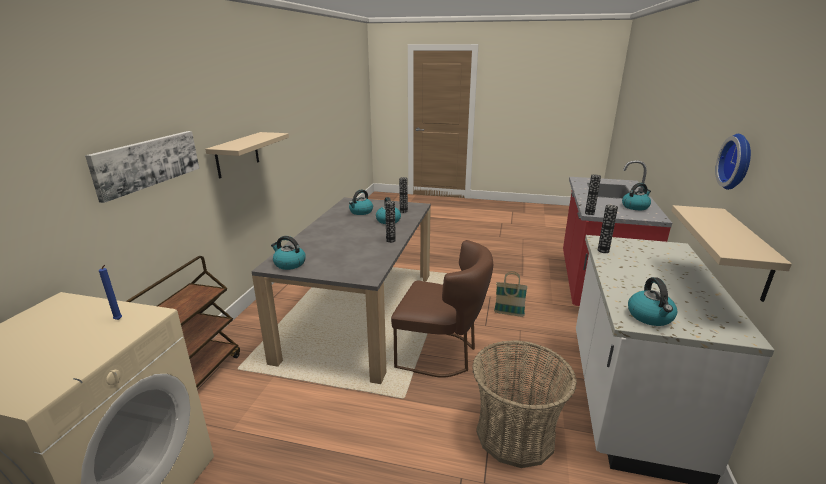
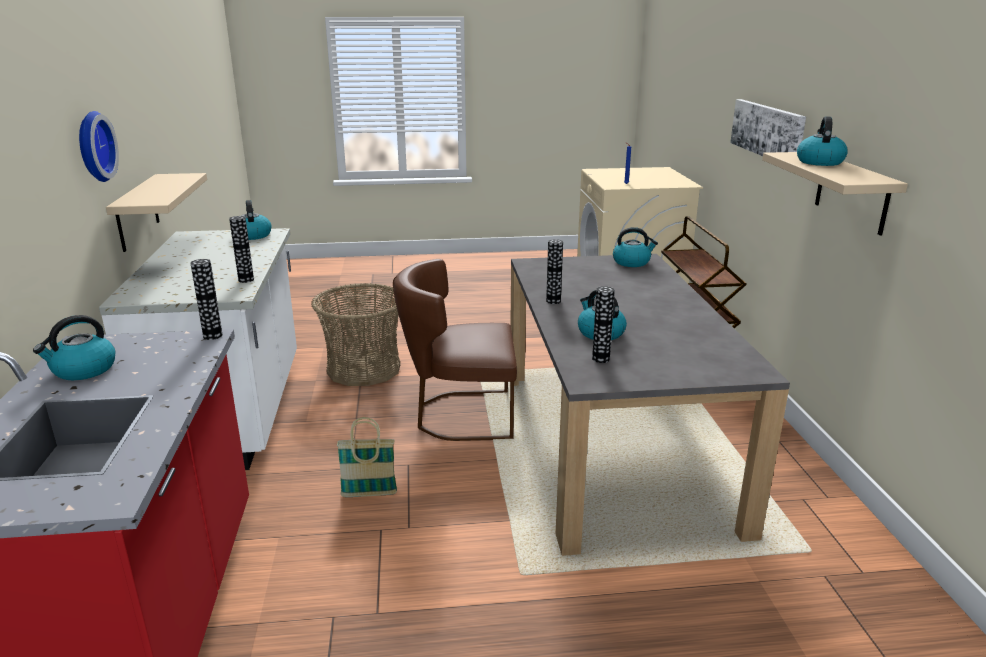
camera: 160 degrees right, 0 degrees up
kettle [349,190,373,215] -> kettle moved to [797,116,848,166]

